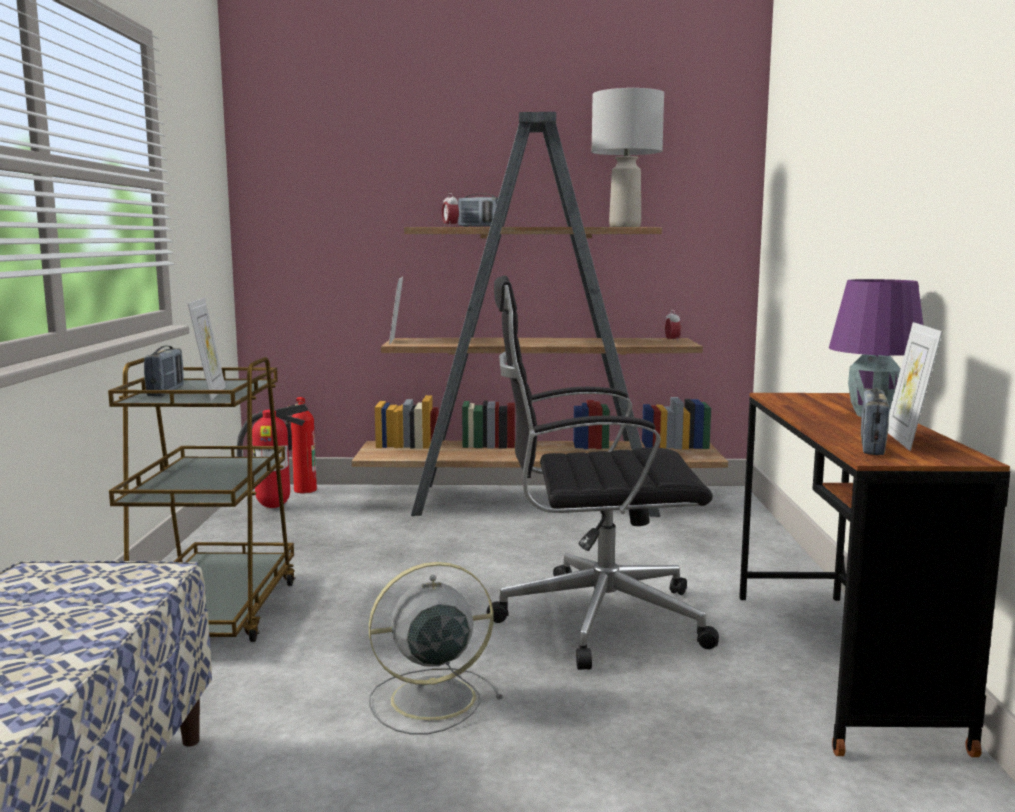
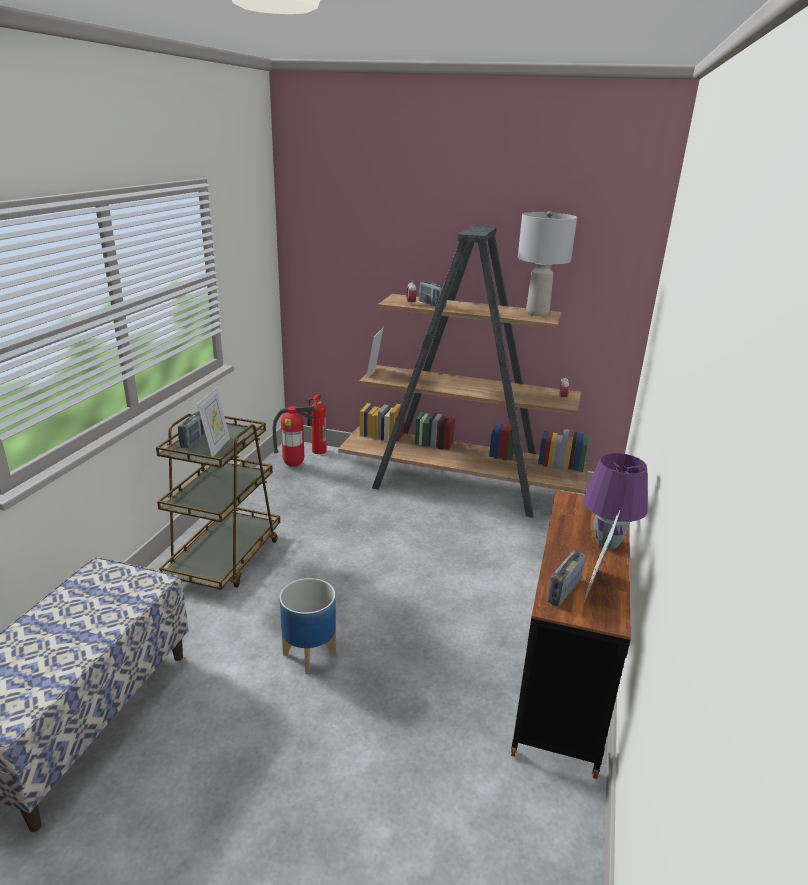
camera: 15 degrees right, 15 degrees up
grey fan [368,562,503,735] -> planter [280,578,336,674]
black office chair [487,275,719,670] -> none

